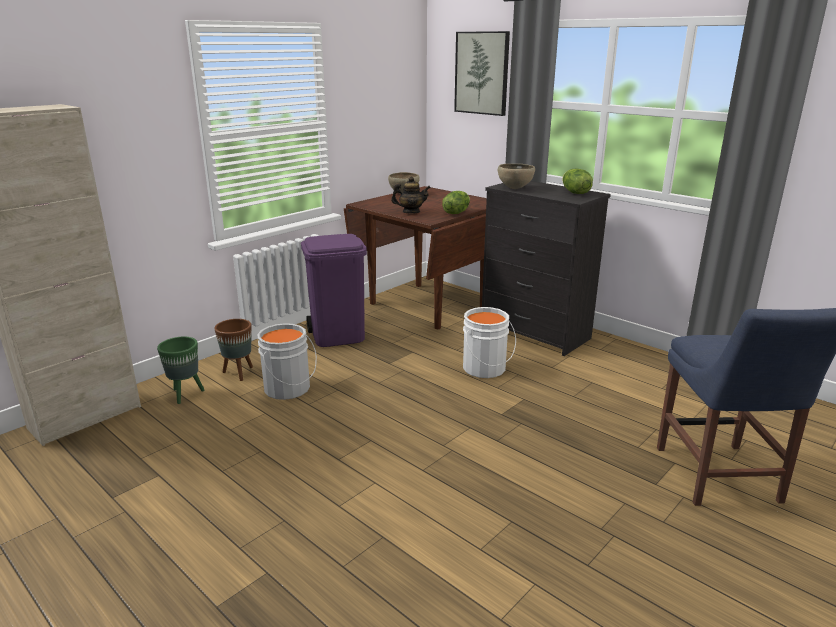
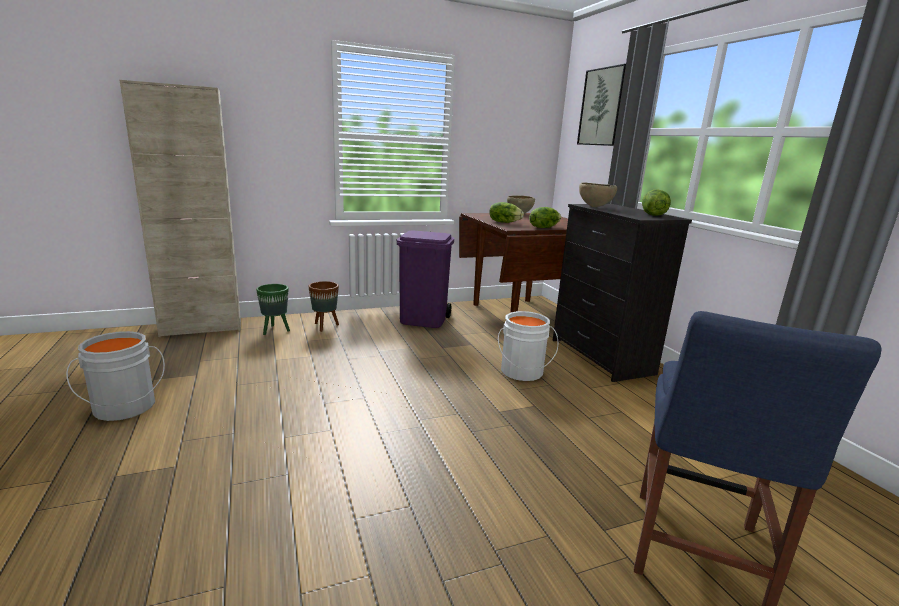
camera: 25 degrees right, 5 degrees down
grey bucket [257,323,317,400] -> grey bucket moved to [66,331,165,421]
teapot [391,176,431,214] -> lettuce [489,202,524,223]

